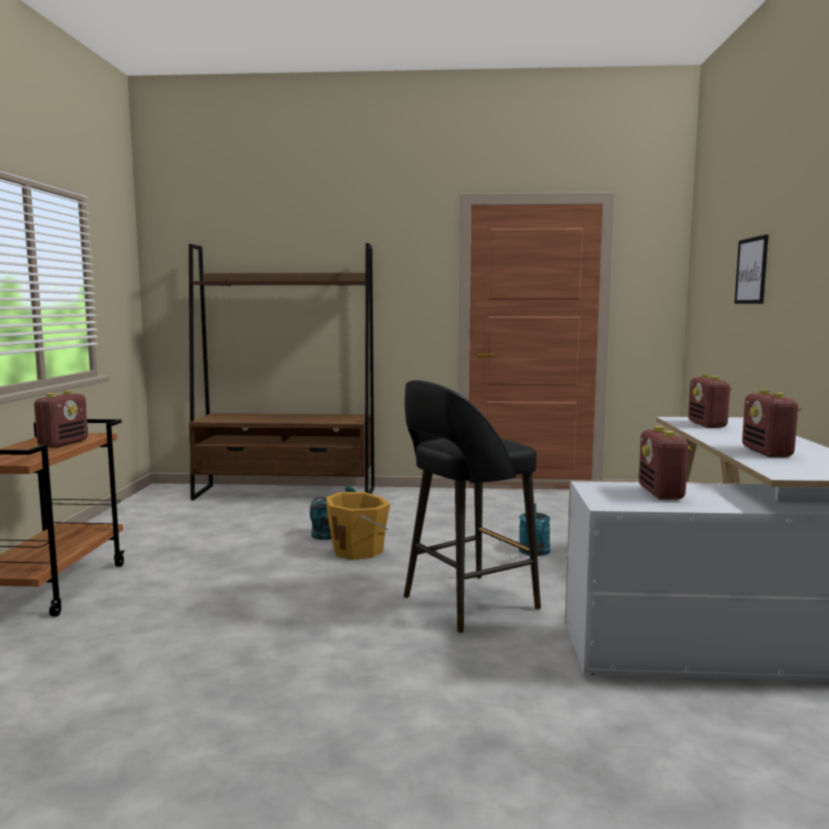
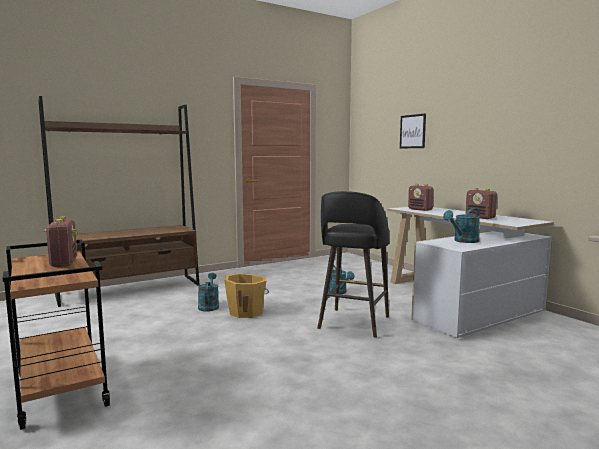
camera: 35 degrees left, 0 degrees up
radio [639,426,693,499] -> turquoise watering can [443,208,480,243]

